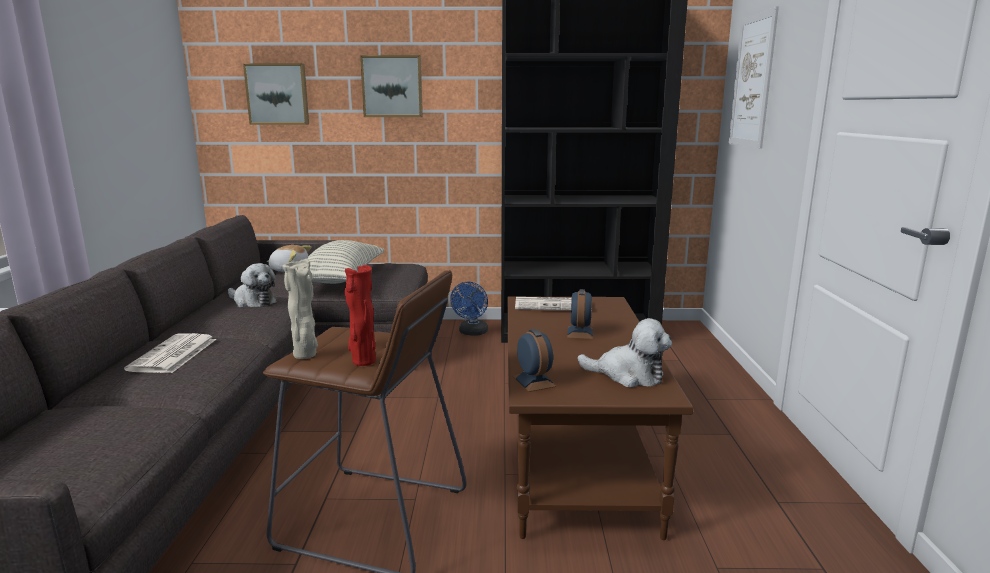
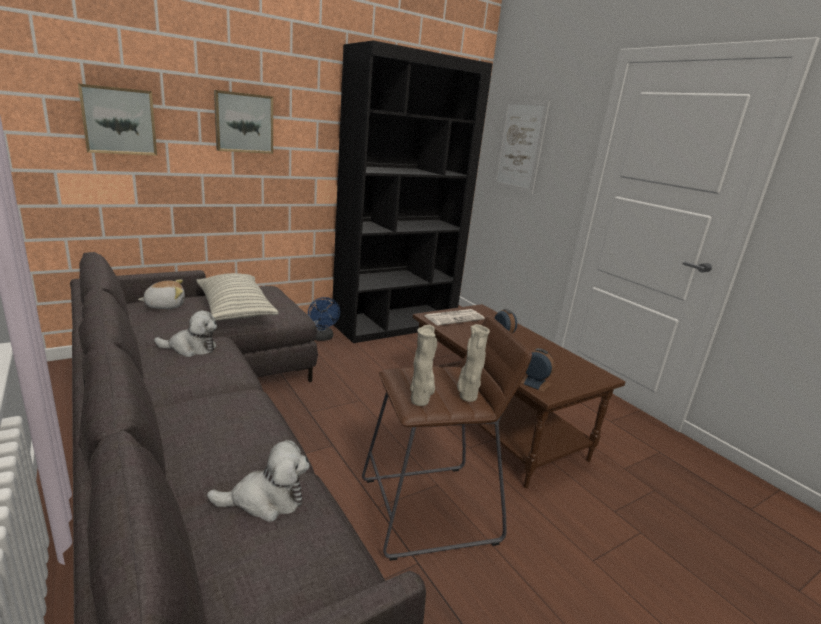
camera: 35 degrees left, 5 degrees up
newspaper [124,333,216,373] -> none
red vase [345,265,376,366] -> beige vase [457,324,490,402]
plush toy [577,318,672,387] -> plush toy moved to [207,440,310,522]

